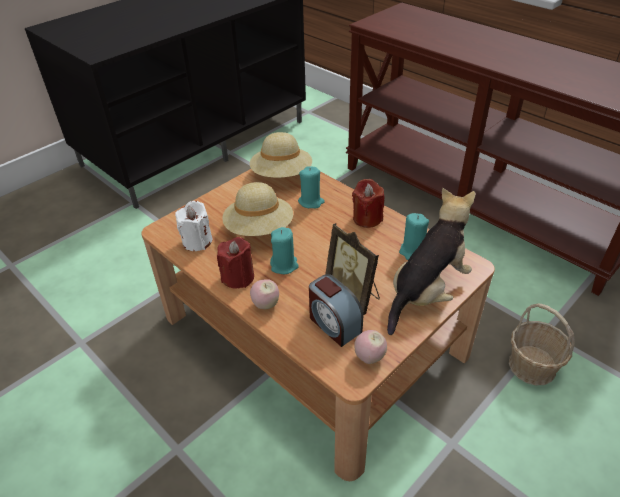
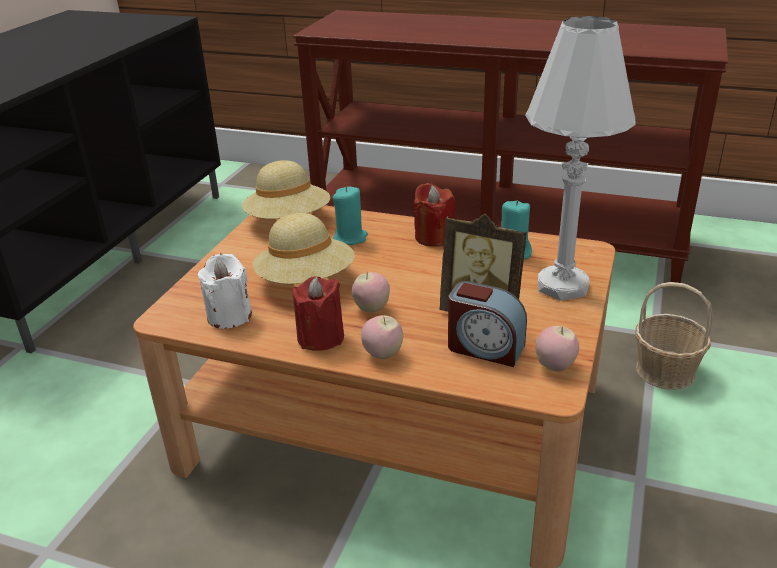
camera: 25 degrees left, 10 degrees down
turquoise candle [270,227,299,274] -> apple [352,271,390,313]
plush toy [387,188,475,335] -> white table lamp [525,16,636,301]

